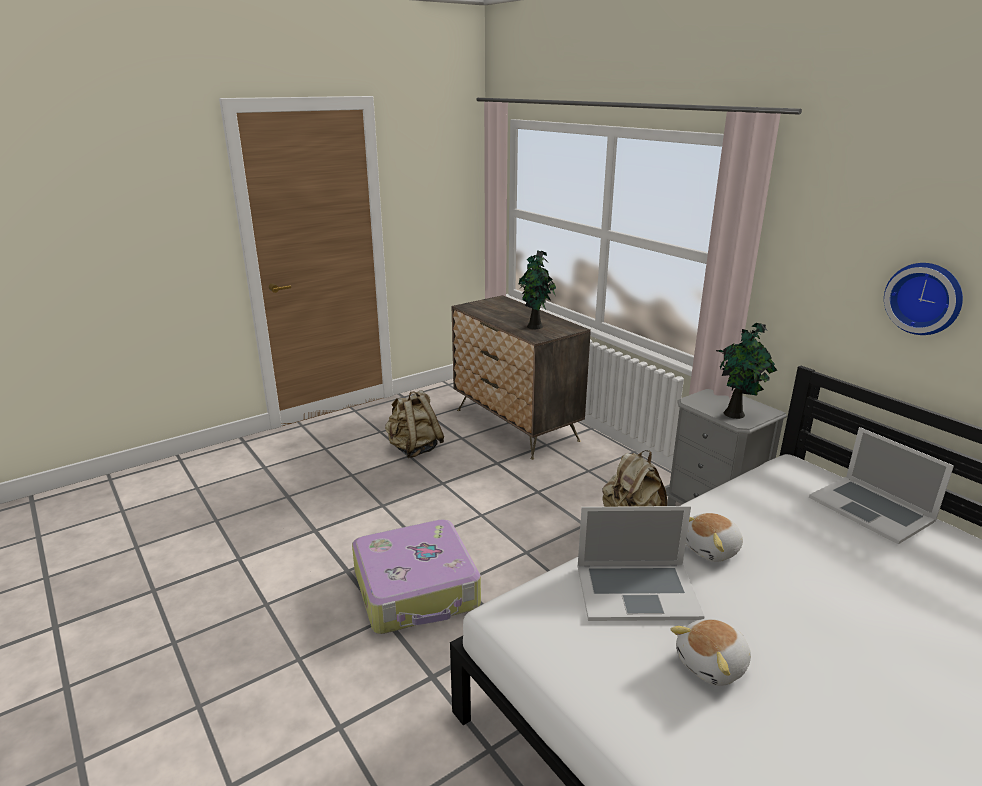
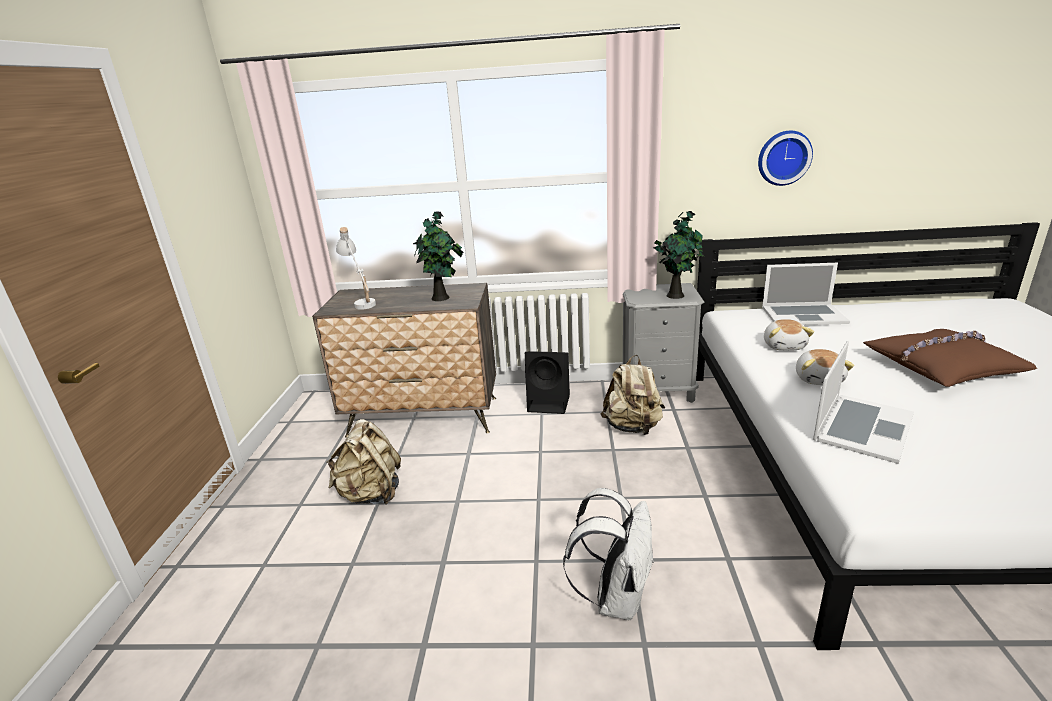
camera: 50 degrees left, 0 degrees up
suitcase [352,519,481,634] -> white backpack [563,488,654,620]
plush toy [671,619,751,686] -> plush toy moved to [764,319,814,351]
none -> white table lamp [336,227,376,310]
none -> black speaker [525,351,570,414]
none -> brown pillow [863,329,1037,387]

